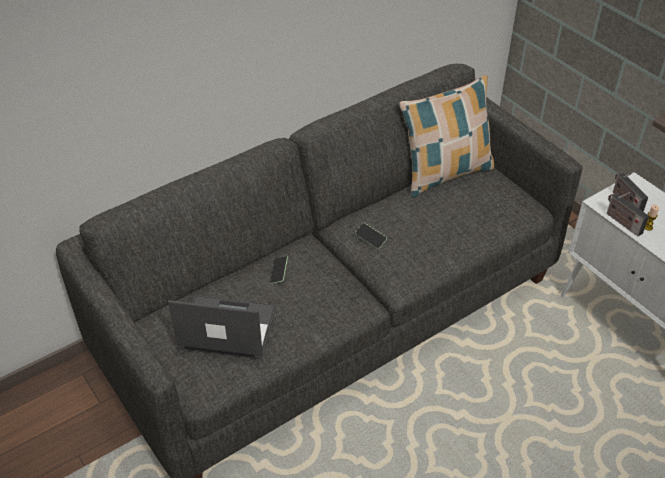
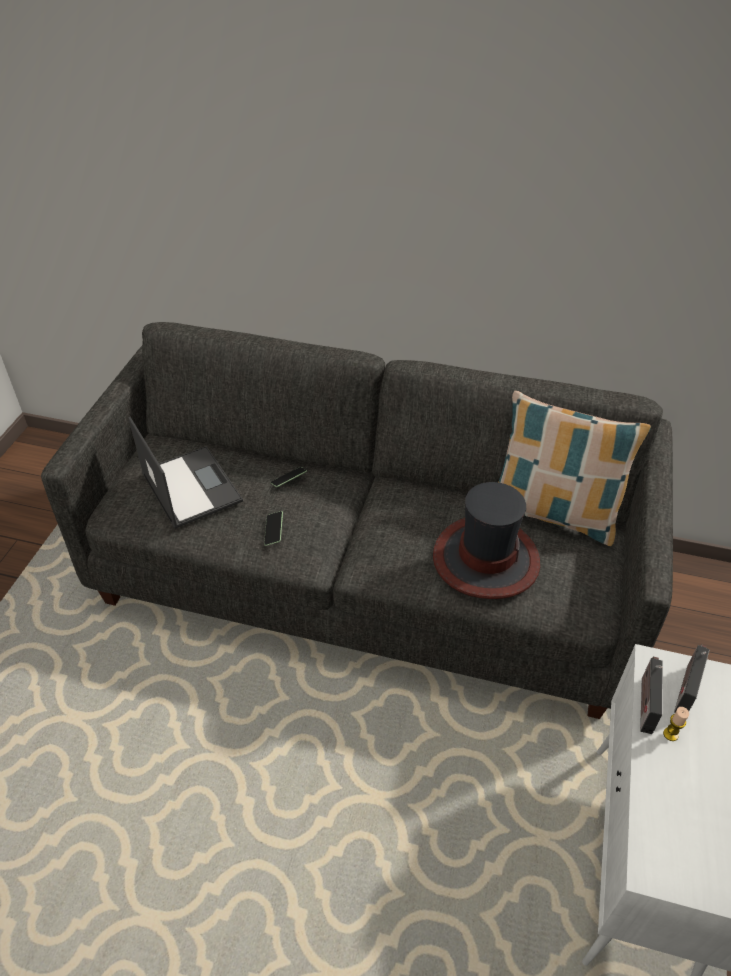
camera: 50 degrees right, 0 degrees up
phone [355,223,387,249] -> phone moved to [264,511,283,546]
none -> hat [433,482,540,599]

